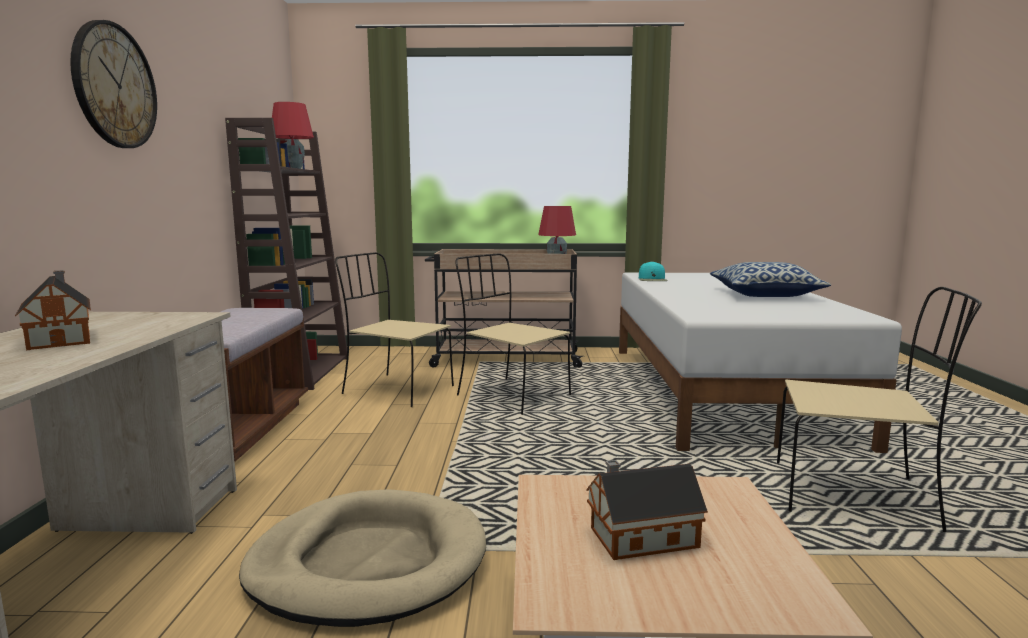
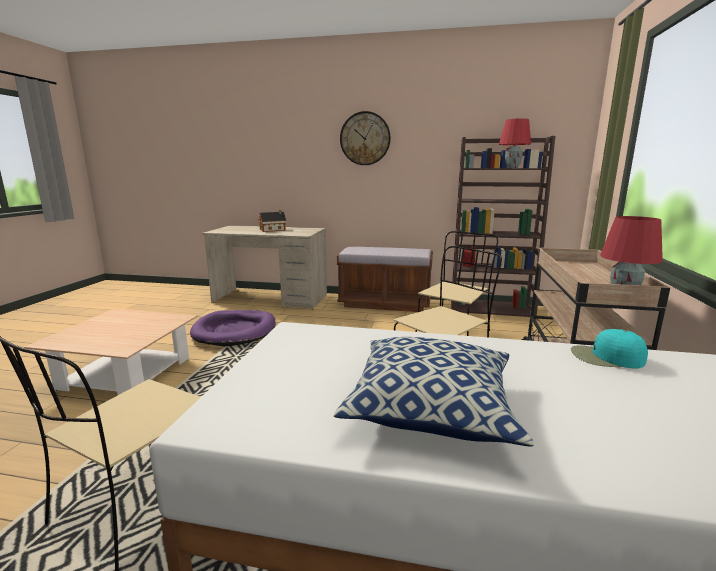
camera: 100 degrees right, 5 degrees up
beige dog bed [239,489,486,627] -> purple dog bed [190,310,276,346]
toy house [586,460,708,560] -> none

